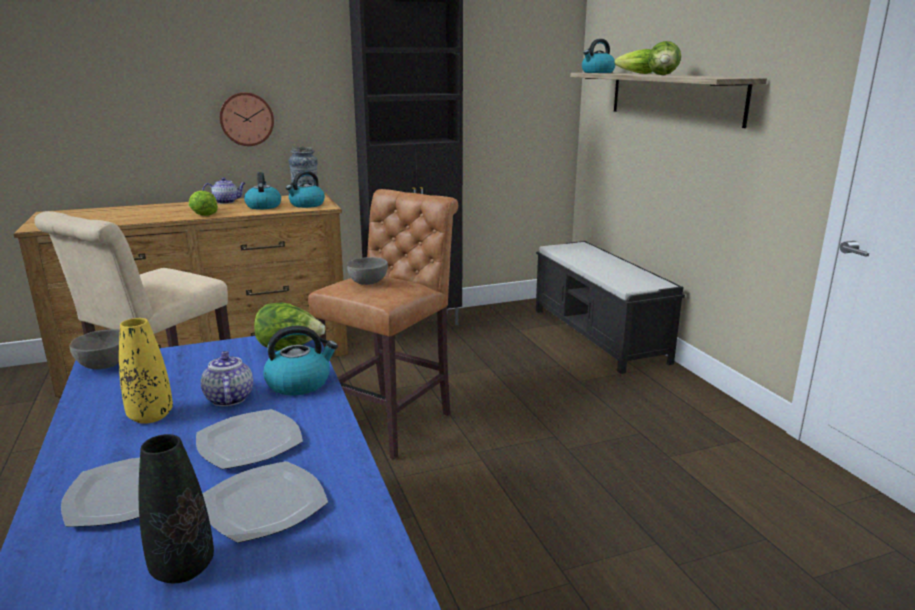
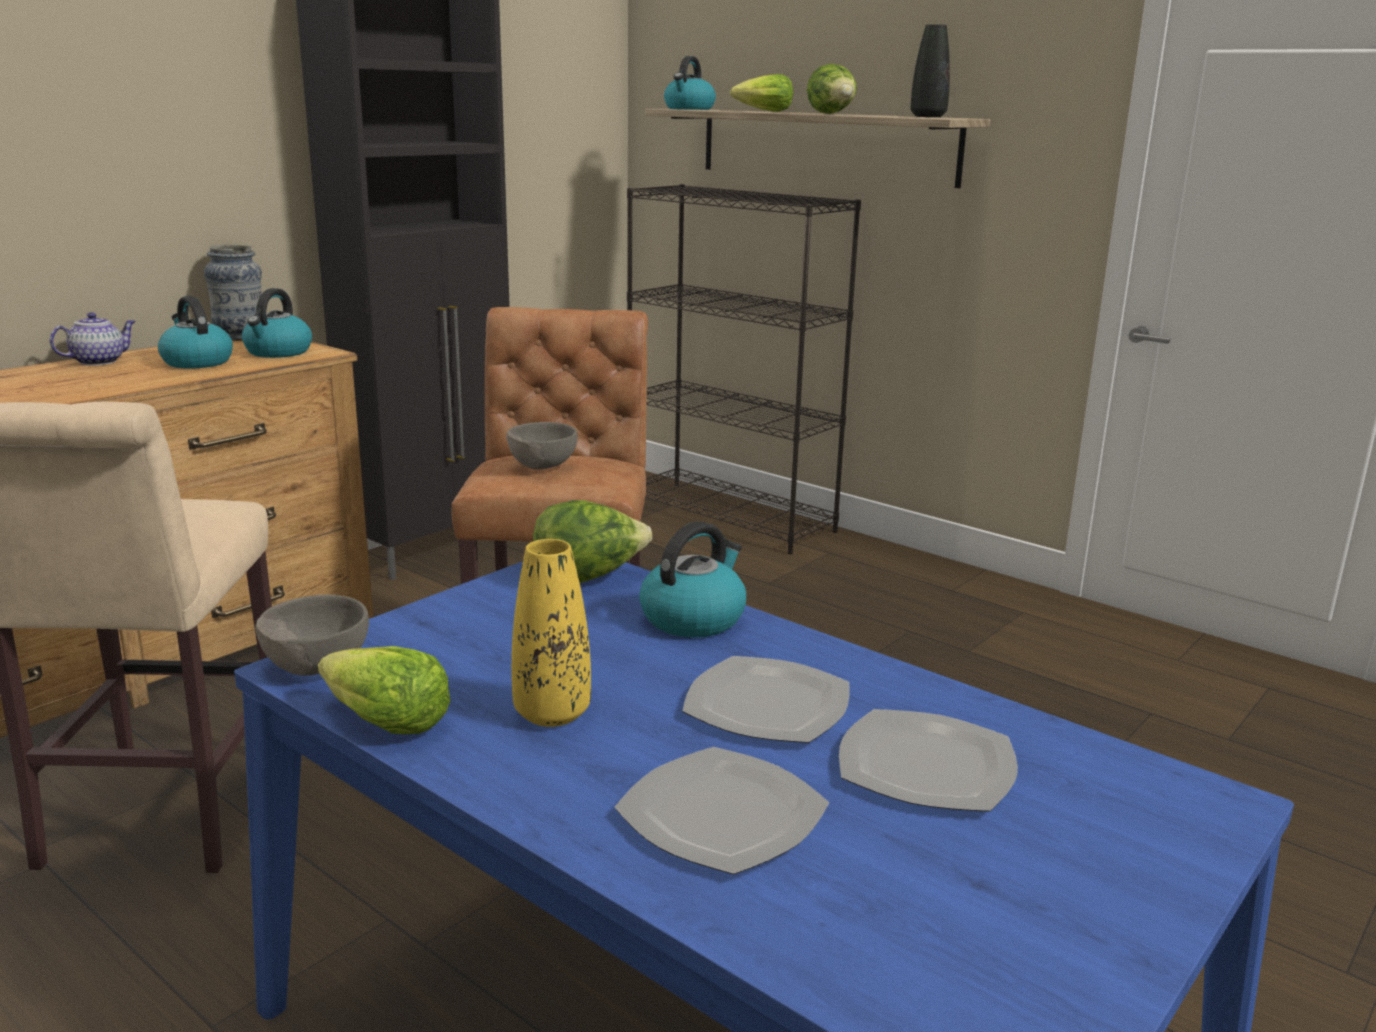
camera: 30 degrees left, 0 degrees up
black vase [139,434,214,583] -> black vase moved to [911,24,950,117]
lettuce [189,190,218,216] -> lettuce moved to [318,646,451,734]
teapot [201,351,253,406] -> none
wall clock [219,92,274,146] -> none
black bench [536,241,685,374] -> black bookcase [627,184,861,554]

